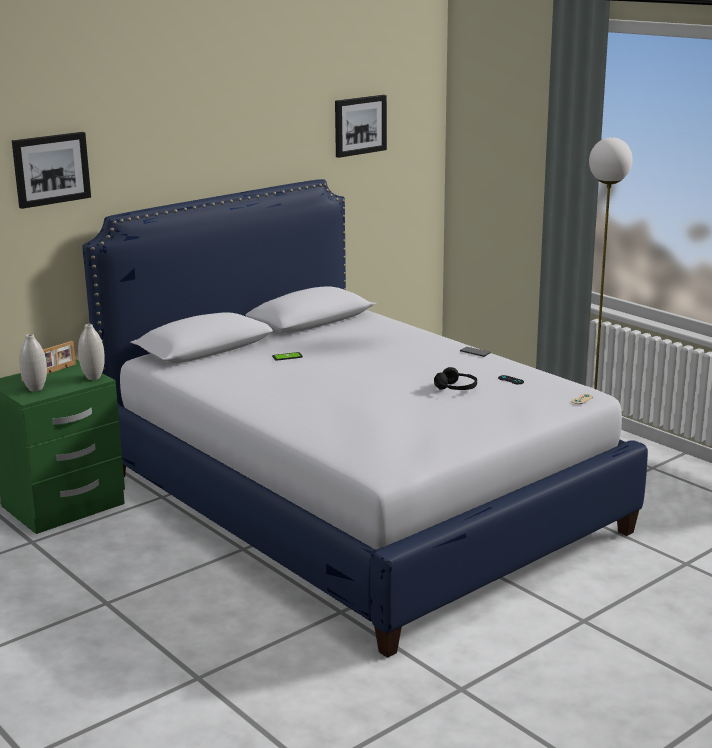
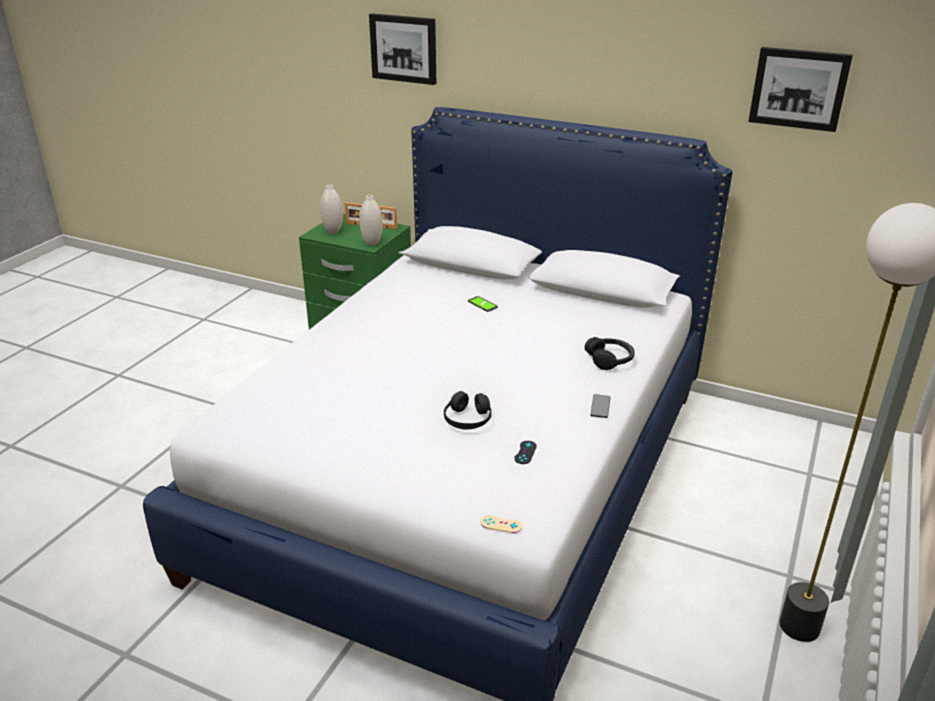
camera: 65 degrees right, 10 degrees up
none -> black headphones [585,337,635,370]

